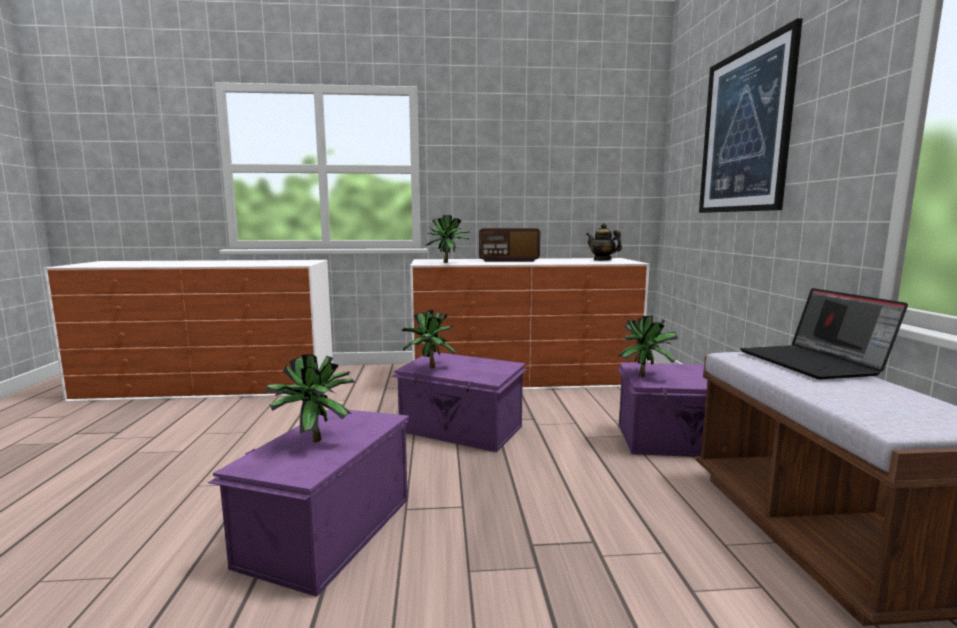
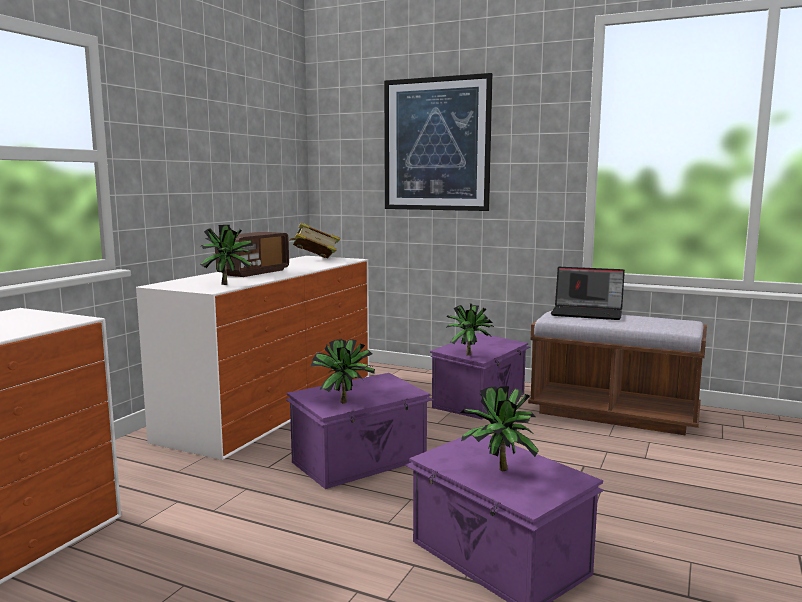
camera: 60 degrees left, 0 degrees up
teapot [586,223,622,261] -> book [290,222,340,258]

